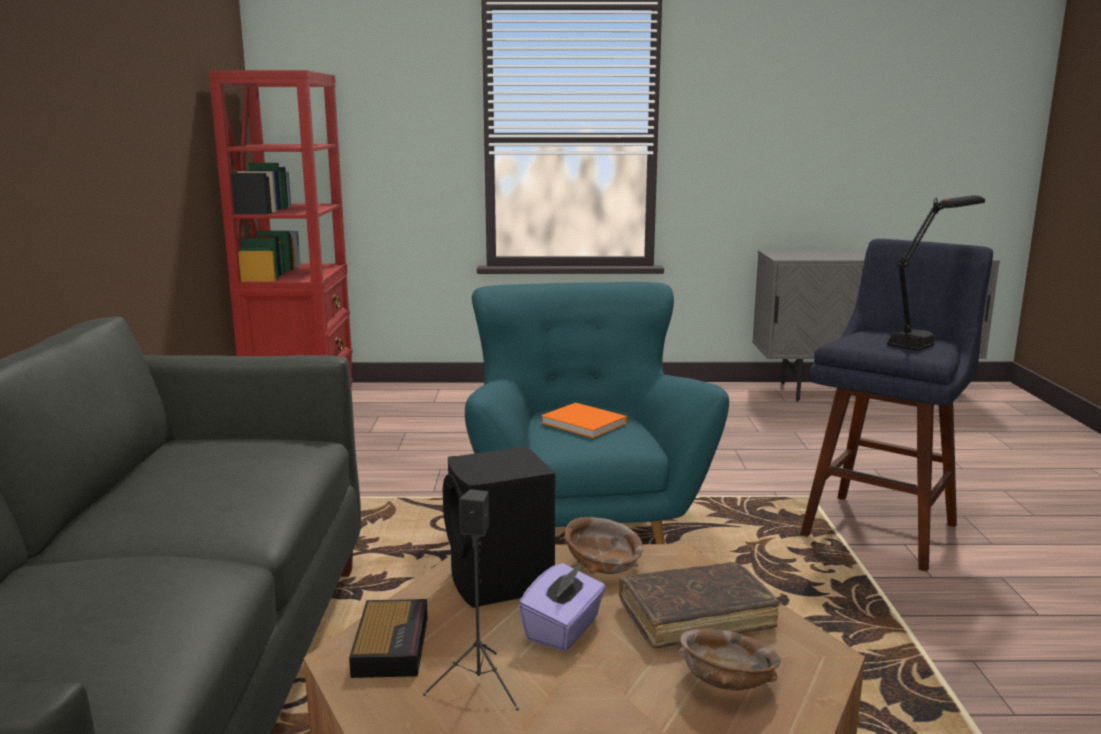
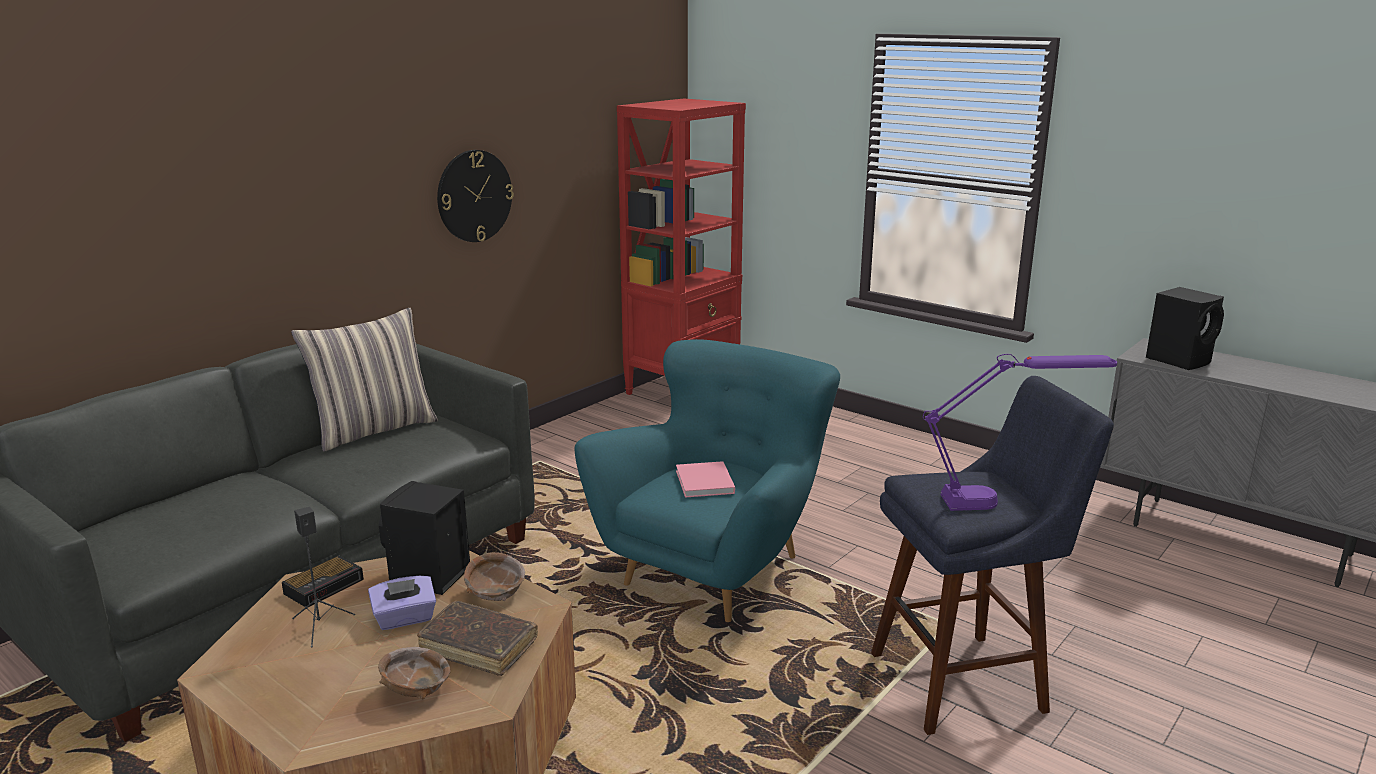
camera: 40 degrees right, 5 degrees up
orange book [541,402,627,438] -> pink book [676,461,735,498]
black table lamp [887,195,985,351] -> purple table lamp [923,354,1117,511]
none -> pillow [291,308,438,452]
none -> wall clock [437,150,514,242]
none -> black speaker [1146,287,1224,370]

